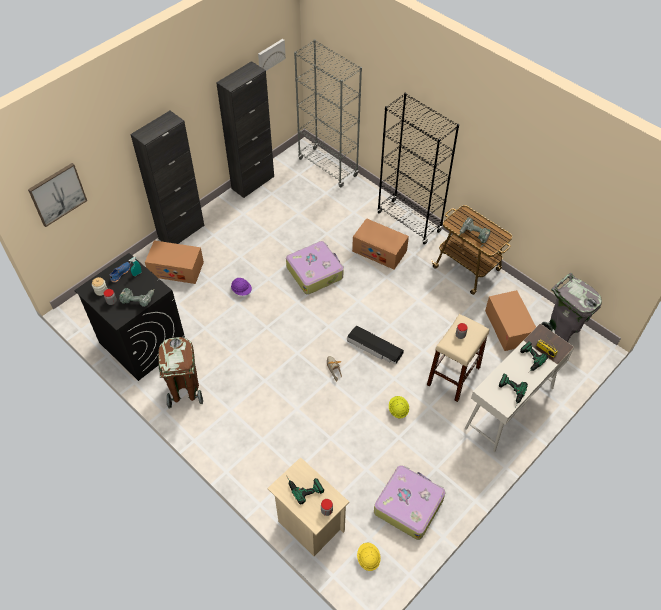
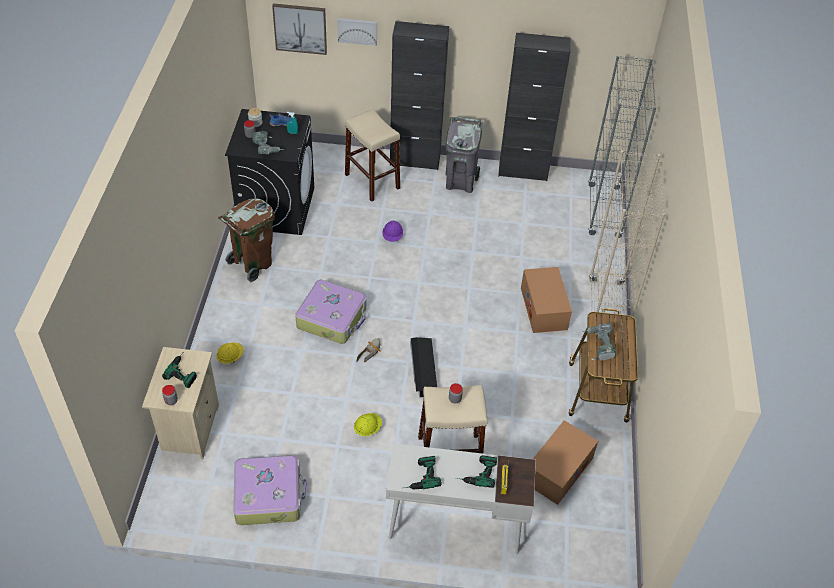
camera: 50 degrees right, 5 degrees down
cardboard box [145,240,204,284] -> beige stool [345,109,400,202]
picture [258,39,286,71] -> picture moved to [337,18,377,46]
suitcase [286,241,344,294] -> suitcase moved to [295,280,367,344]
yellow hard hat [357,543,381,571] -> yellow hard hat moved to [216,343,244,364]
black bookcase [377,93,459,245] -> beige bookcase [589,150,665,343]
grey trash can [541,273,602,342] -> grey trash can moved to [445,117,482,193]

